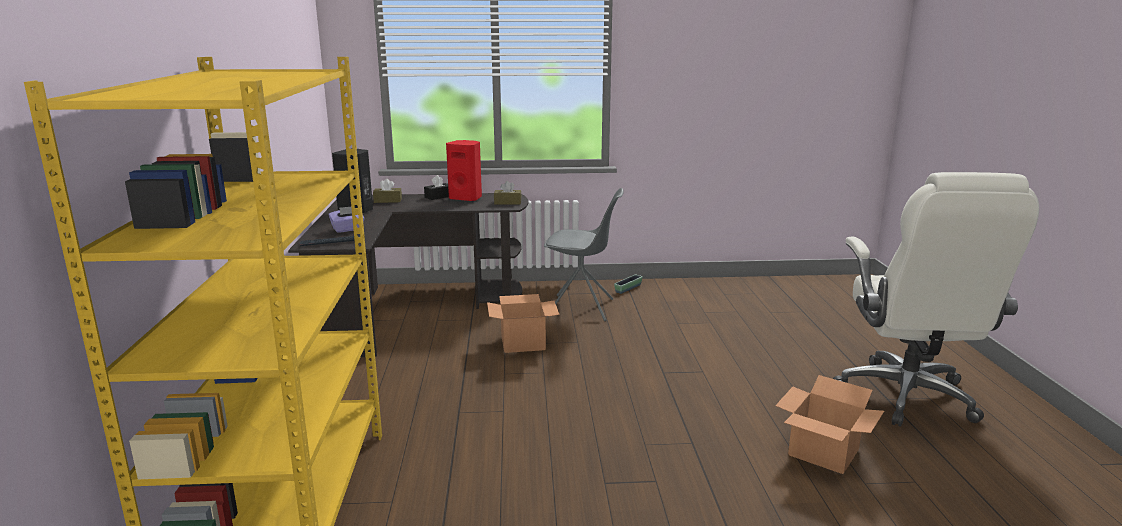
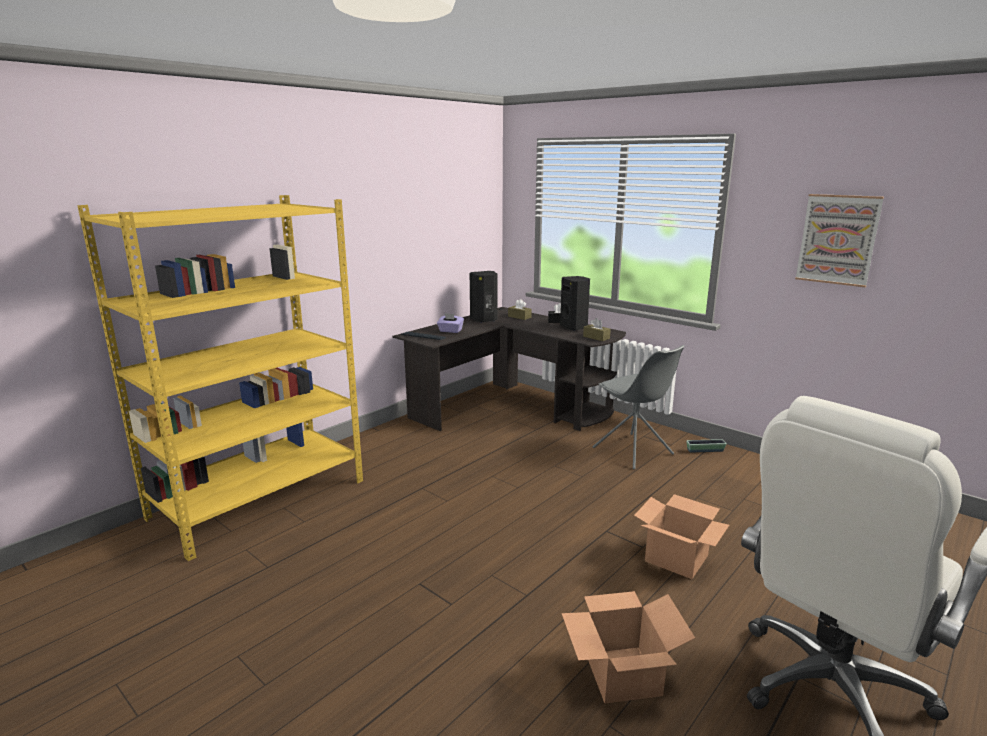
camera: 45 degrees right, 0 degrees up
red speaker [446,140,482,202] -> black speaker [560,276,590,331]
cardboard box [487,294,560,353] -> cardboard box moved to [634,494,729,579]
none -> picture [795,194,884,287]

